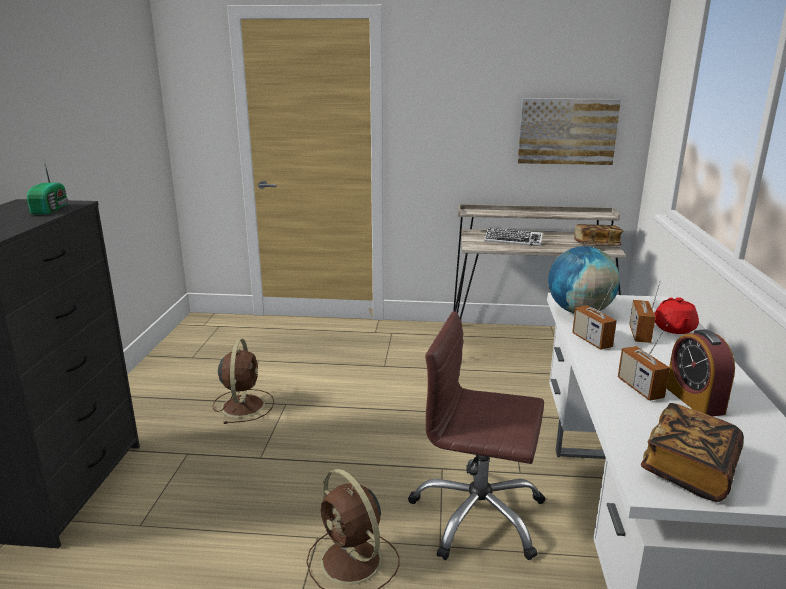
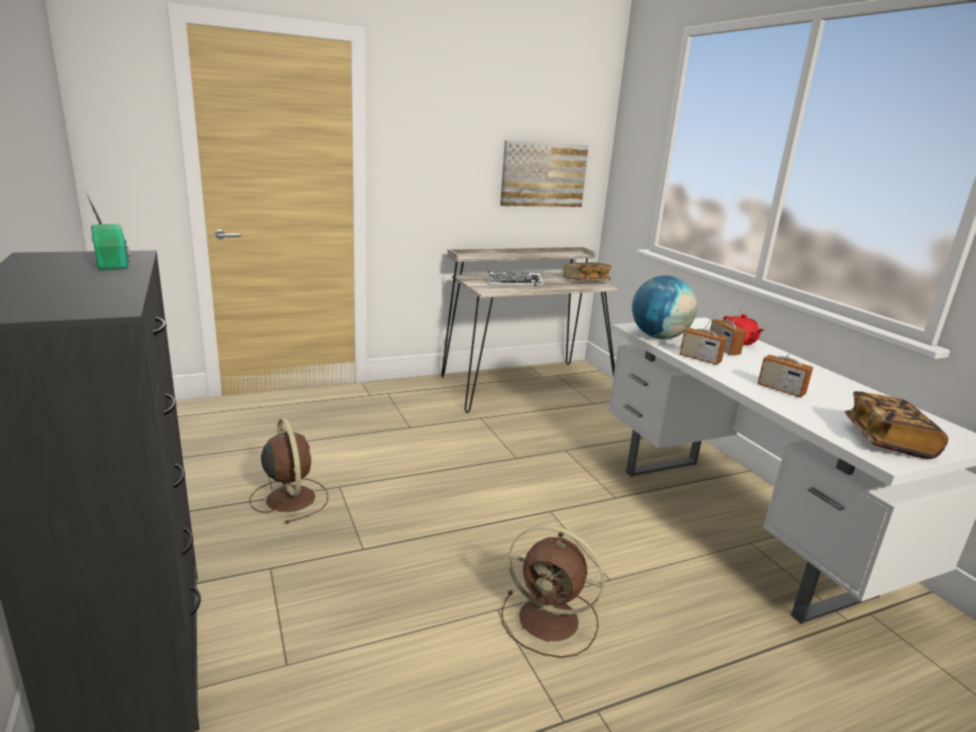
camera: 30 degrees left, 0 degrees up
brown office chair [408,311,545,560] -> none
alarm clock [666,330,735,417] -> none

